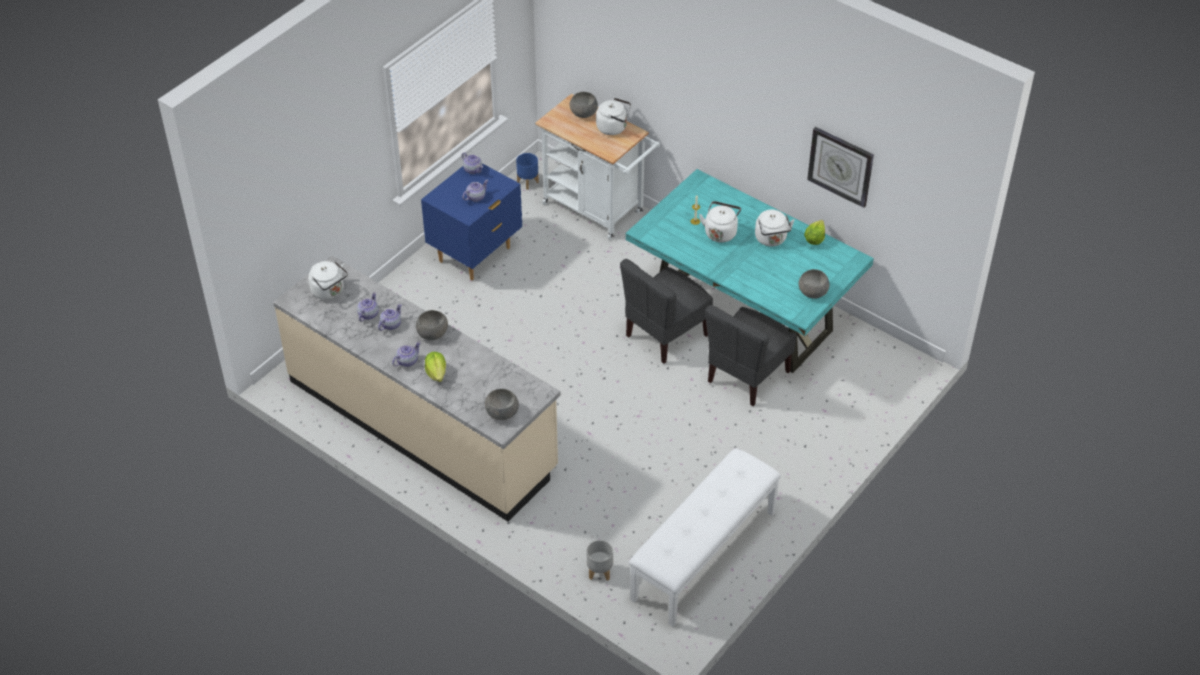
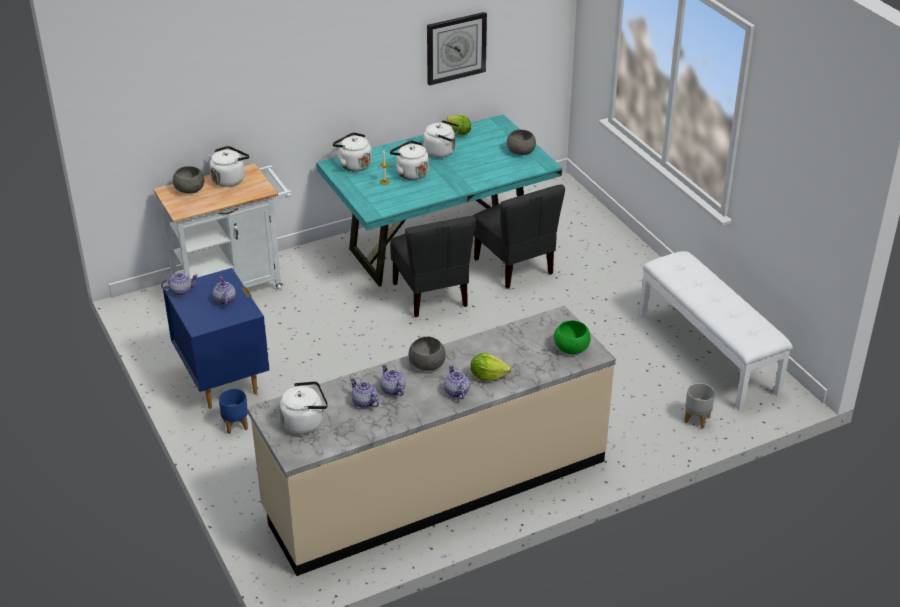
camera: 65 degrees left, 10 degrees down
grey bowl [485,389,519,420] -> green bowl [554,320,591,354]
blue planter [516,153,539,189] -> blue planter moved to [219,389,248,434]
none -> white kettle [332,132,372,172]

